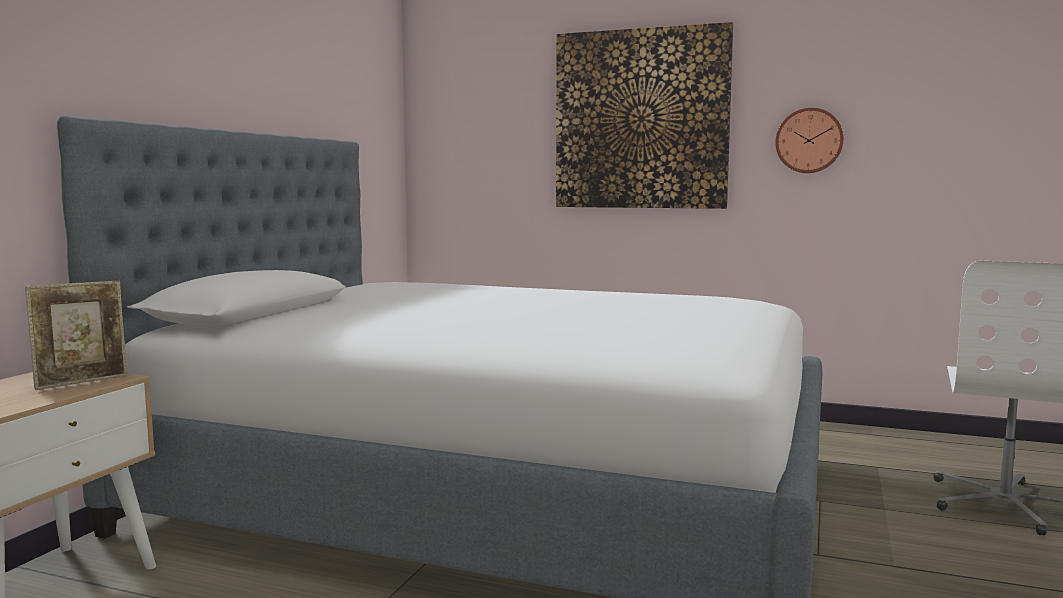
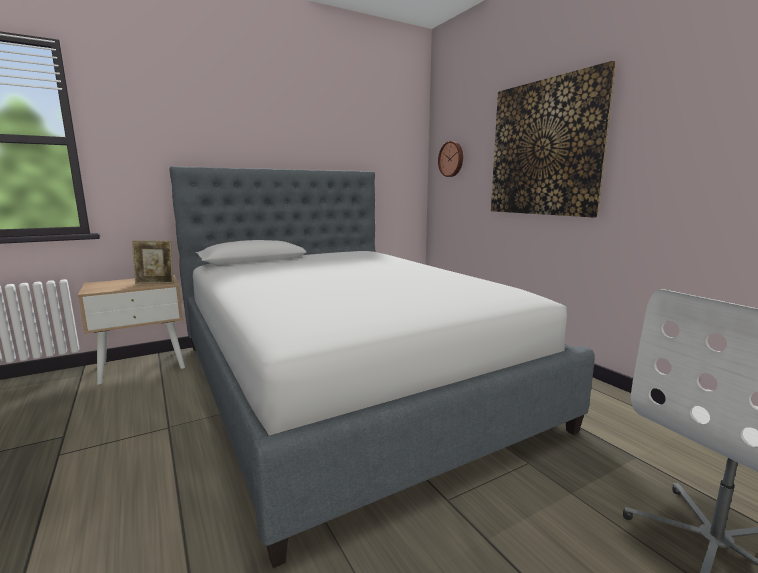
camera: 40 degrees right, 5 degrees up
wall clock [775,107,844,173] -> wall clock moved to [438,141,463,177]

